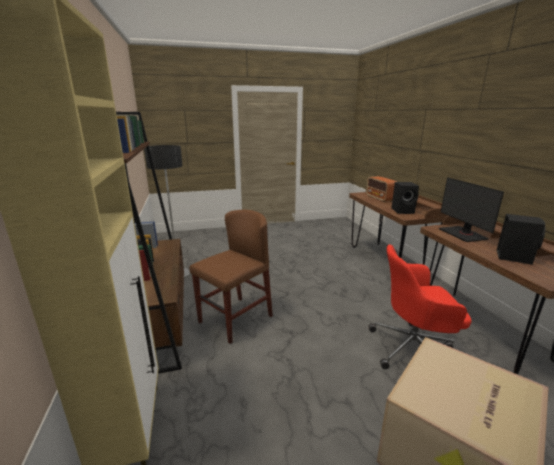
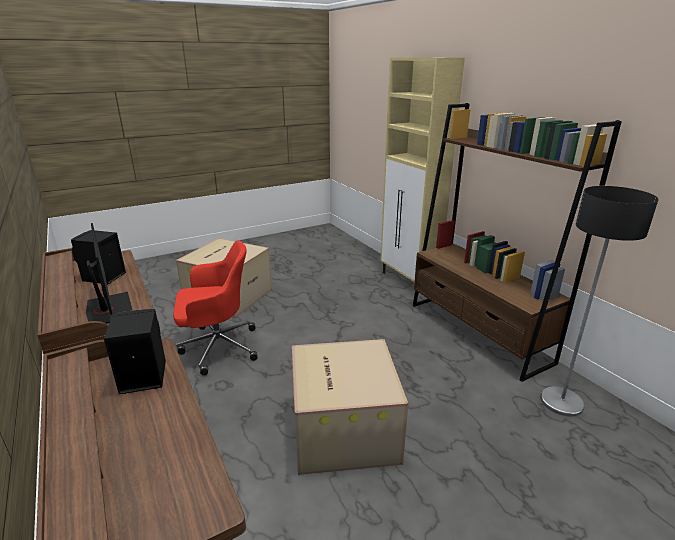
camera: 165 degrees right, 5 degrees up
brown chair [190,210,273,344] -> none
radio [366,176,397,202] -> none
none -> cardboard box [292,339,408,475]

